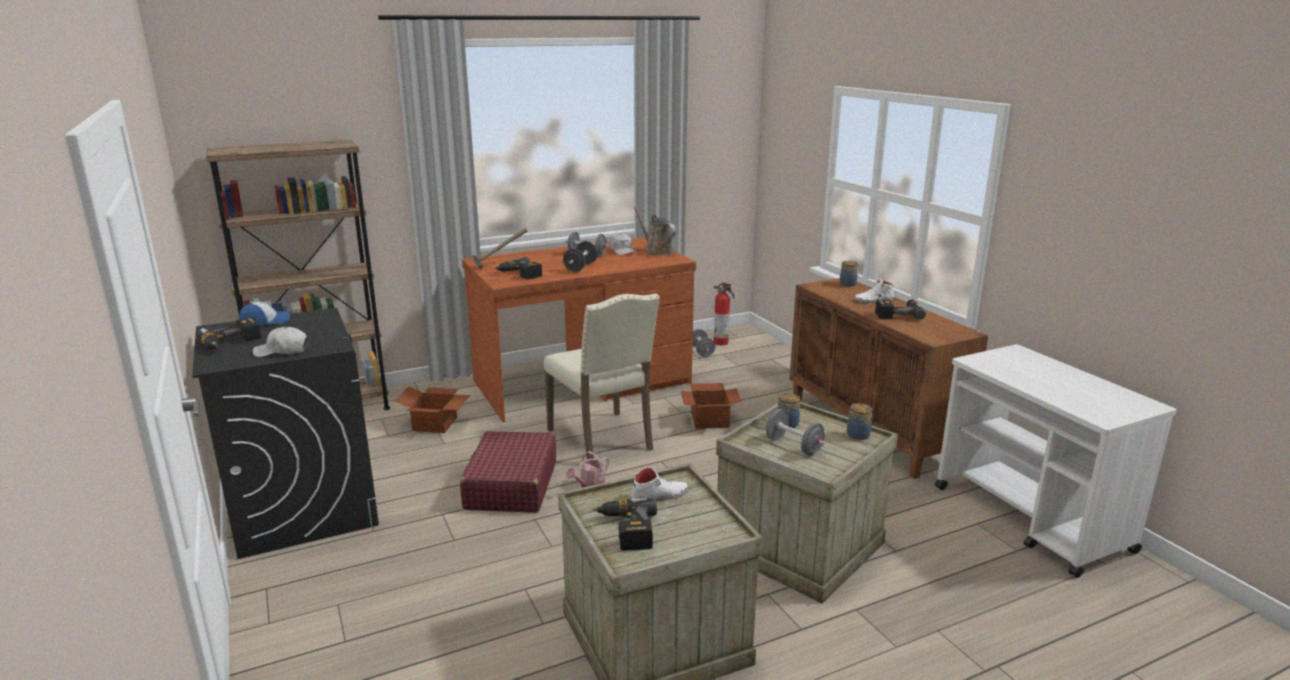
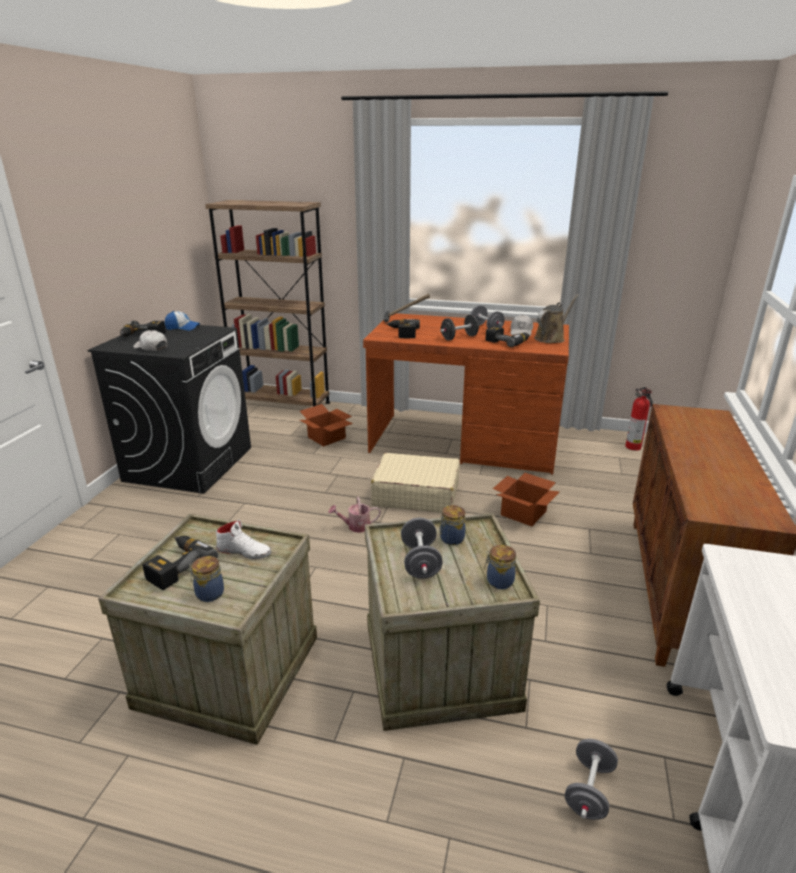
camera: 40 degrees right, 5 degrees up
red suitcase [460,431,556,513] -> none
beige chair [544,293,660,459] -> beige suitcase [371,453,460,513]
brown watering can [633,207,676,255] -> brown watering can turned 45 degrees clockwise [534,295,579,343]
grey dumbbell [693,329,716,357] -> grey dumbbell moved to [565,739,618,820]
jar [840,261,858,286] -> jar moved to [189,556,224,602]
white shoe [854,278,894,303] -> none
power drill [875,300,926,320] -> power drill moved to [485,326,530,347]

